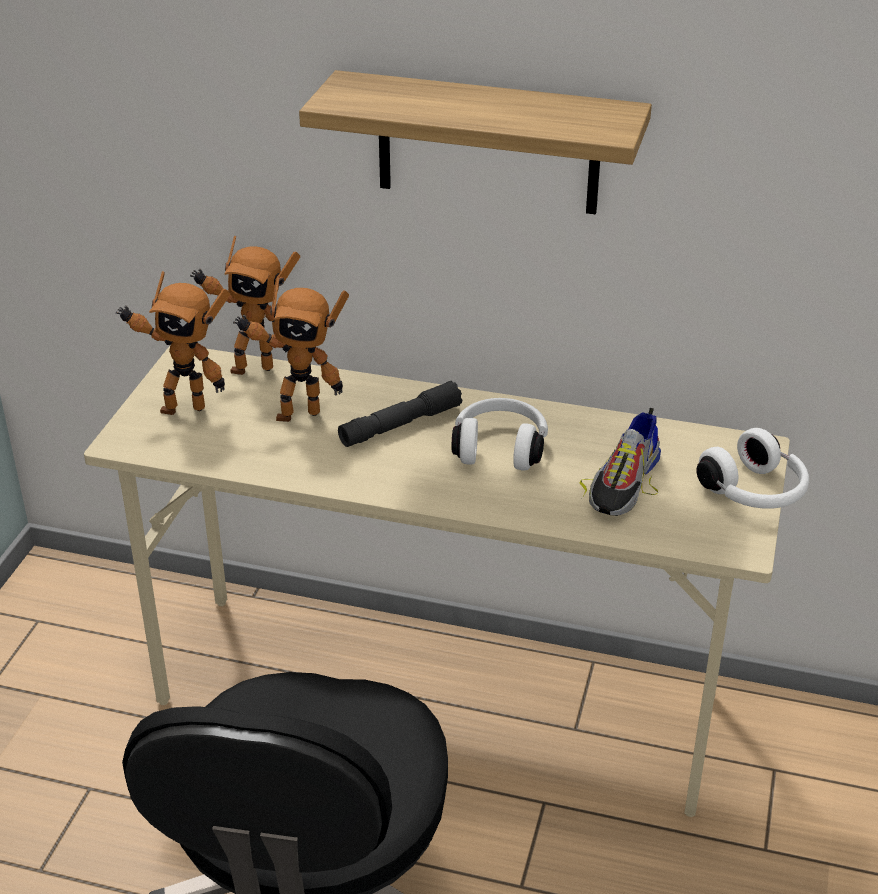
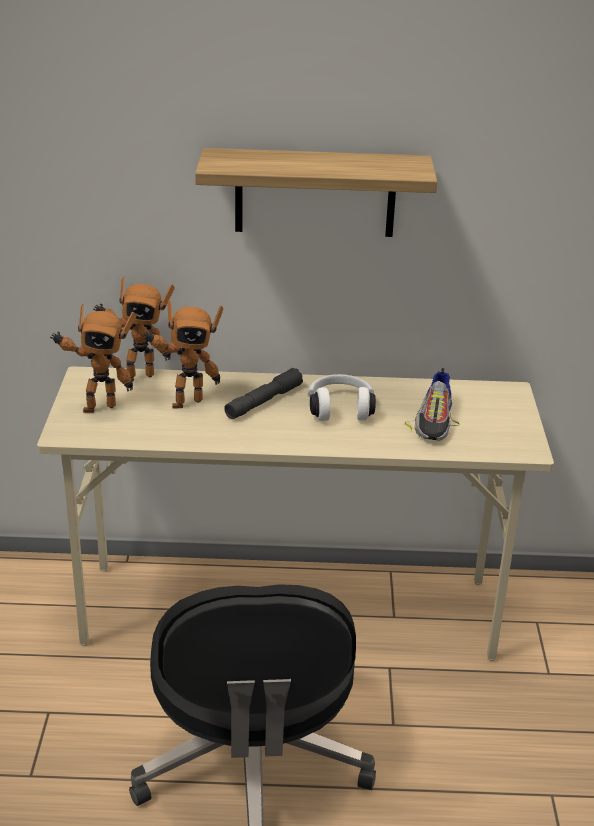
camera: 15 degrees left, 5 degrees down
white headphones [696,428,809,509] -> none

